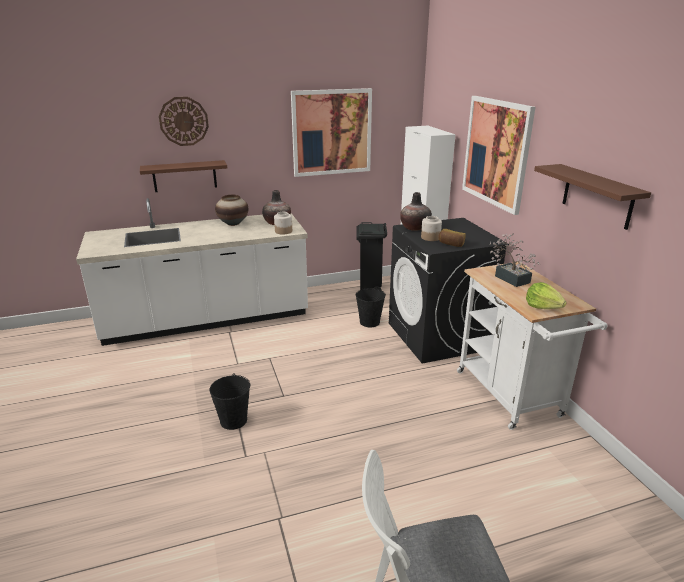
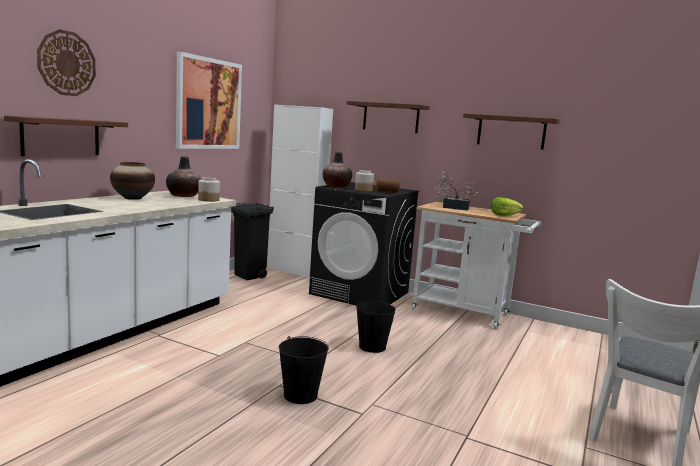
camera: 45 degrees left, 15 degrees down
black bucket [355,288,386,327] -> black bucket moved to [356,300,396,353]
picture [462,96,535,215] -> brown shelf [347,101,430,133]

